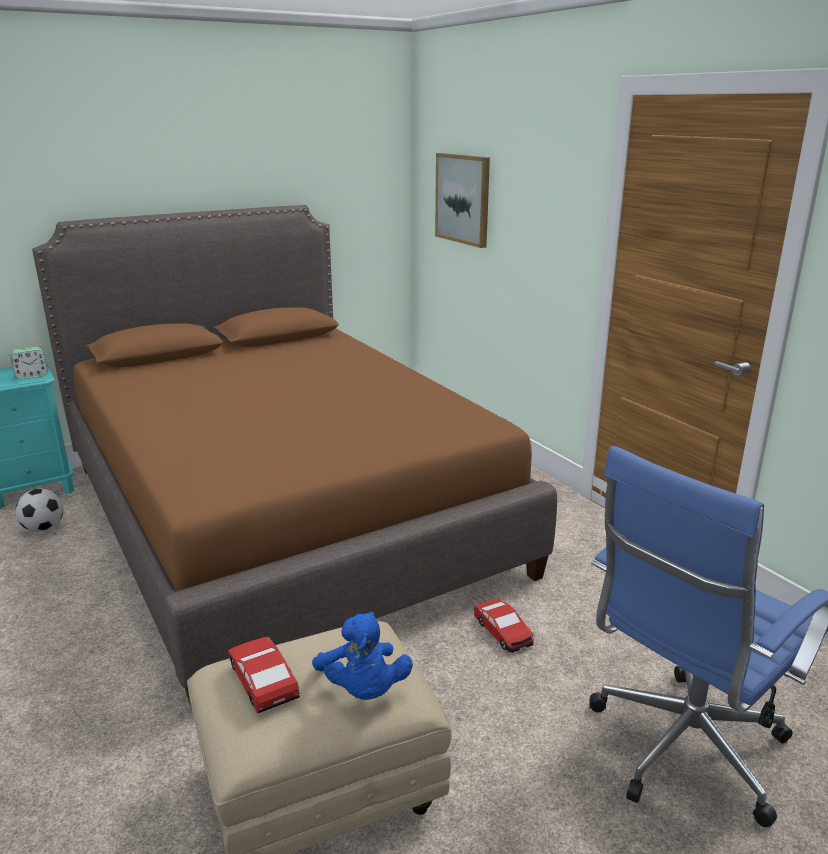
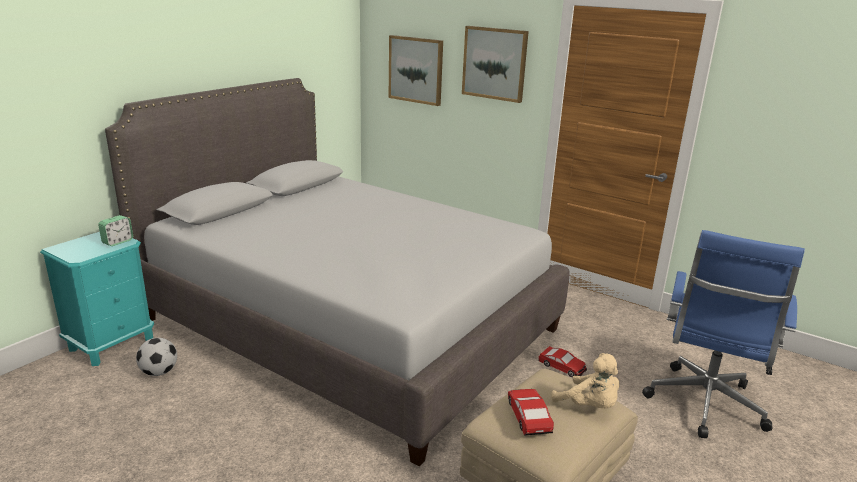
camera: 25 degrees left, 0 degrees up
brown bed [32,205,557,706] -> grey bed [105,78,569,466]
toy car [228,637,300,713] -> toy car turned 45 degrees clockwise [508,389,554,435]
blue plush toy [312,612,413,700] -> beige plush toy [551,353,619,408]
none -> picture [462,26,529,103]

